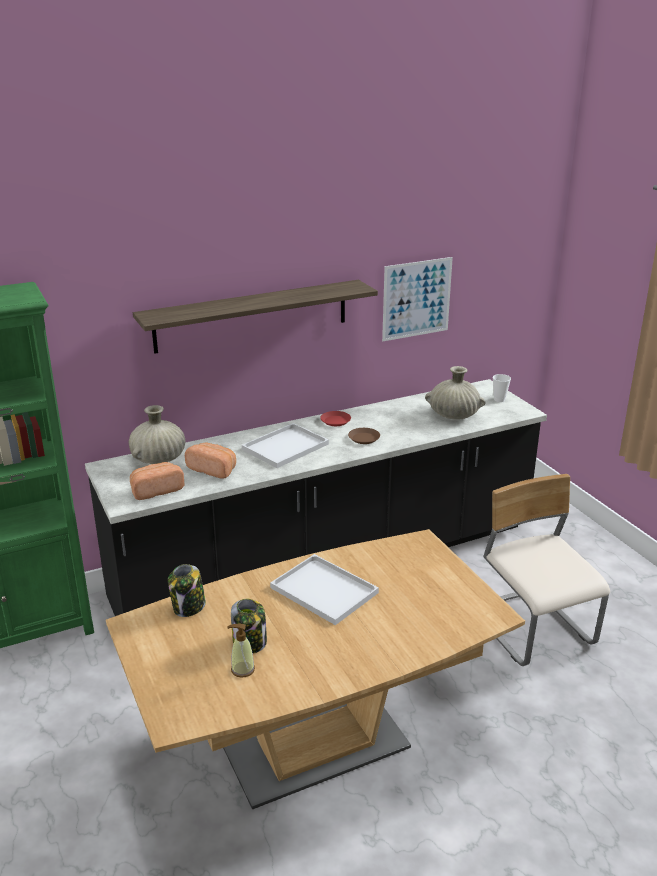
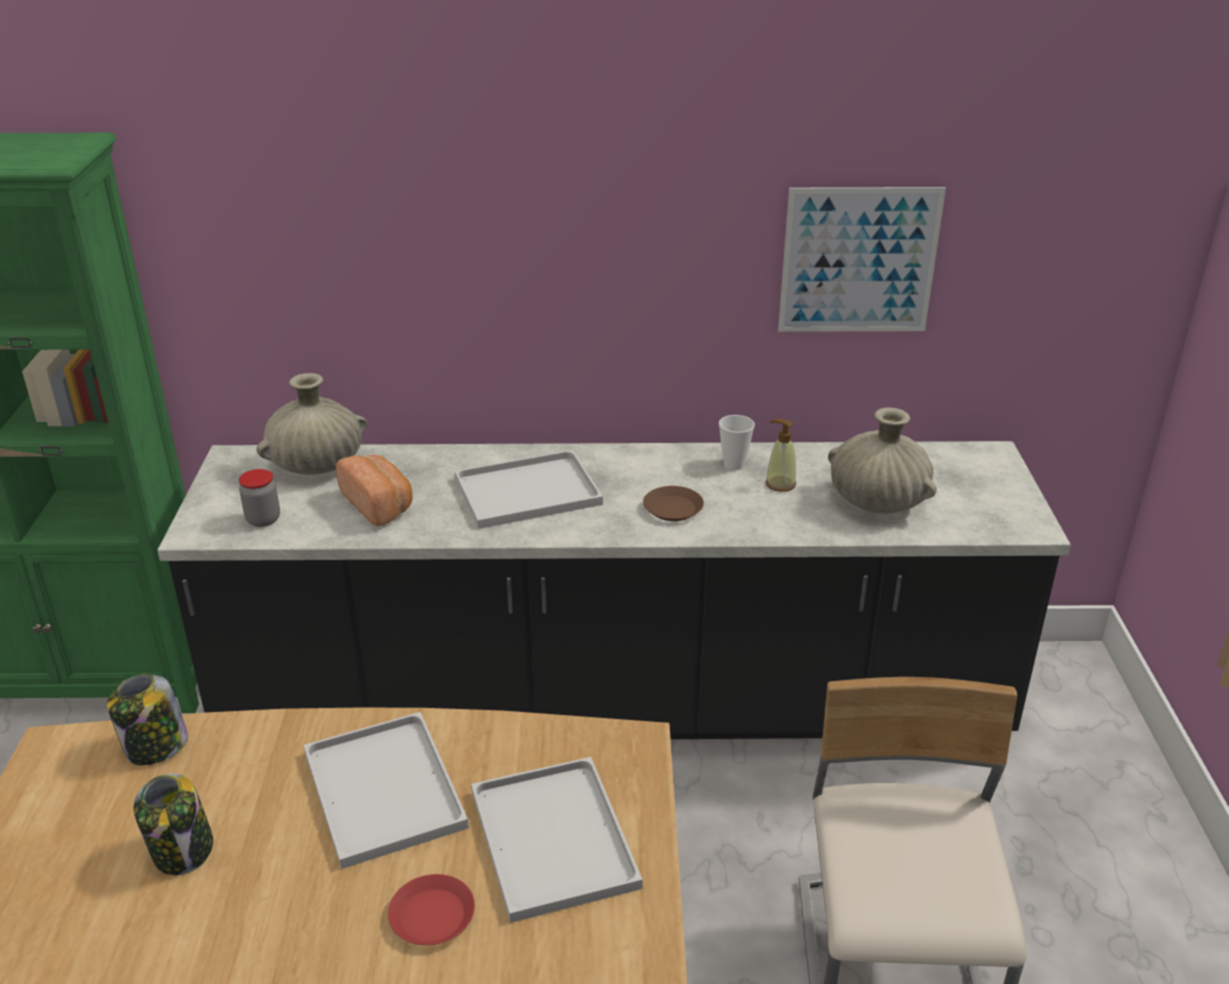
camera: 25 degrees right, 5 degrees up
bread [130,462,185,500] -> jar [239,469,280,527]
shelf [133,280,378,354] -> none
soap dispenser [227,624,255,678] -> soap dispenser moved to [766,419,796,492]
red plate [320,411,351,426] -> red plate moved to [388,874,475,945]
cup [493,374,511,402] -> cup moved to [719,415,755,470]
none -> white tray [471,757,643,923]

